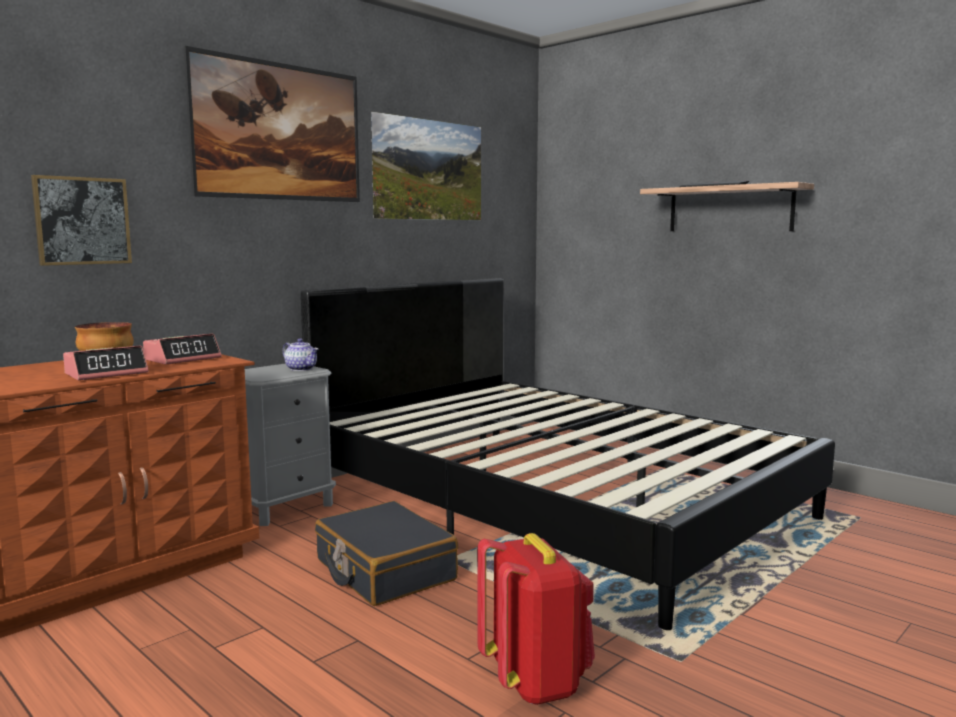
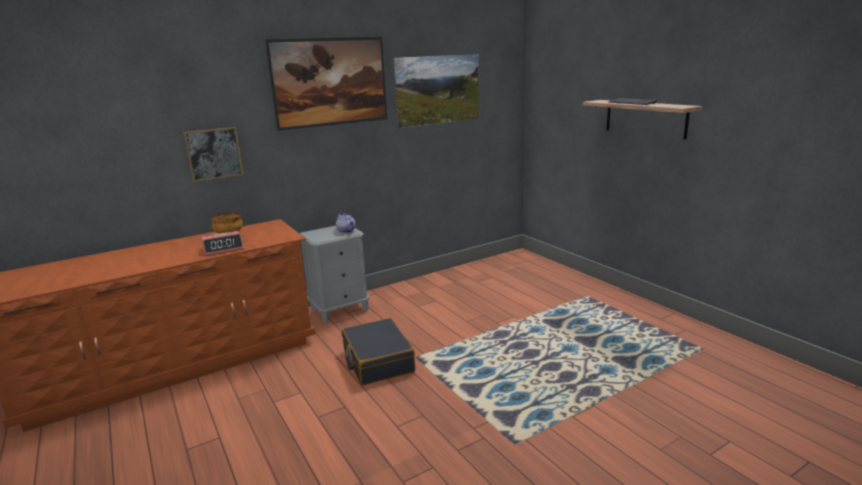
camera: 15 degrees right, 10 degrees up
alarm clock [143,334,221,365] -> none
black bed [300,278,835,630] -> none
red backpack [477,533,595,705] -> none

